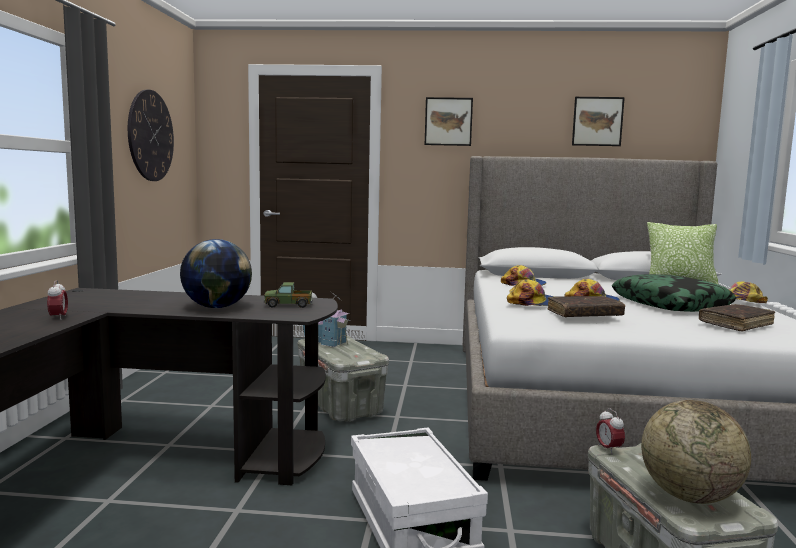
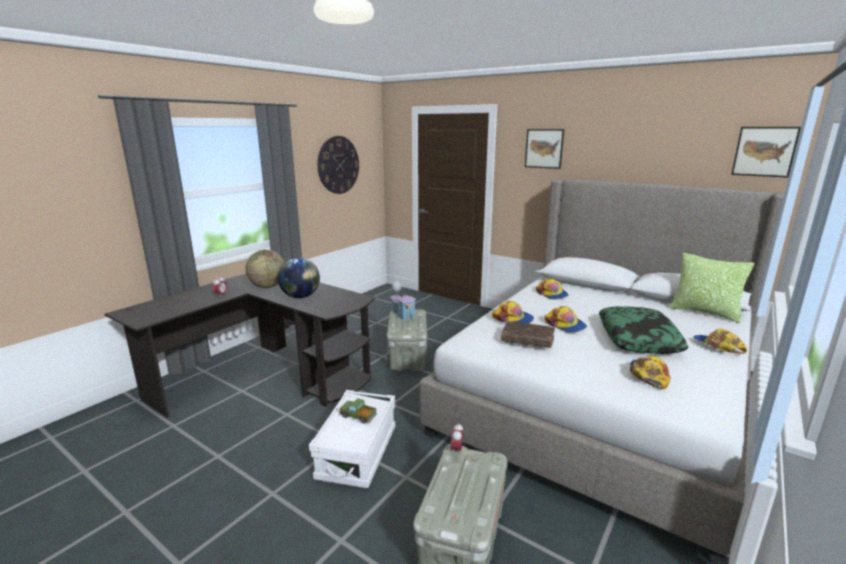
camera: 30 degrees right, 10 degrees up
toy truck [264,282,313,308] -> toy truck moved to [340,398,377,424]
picture [572,97,625,146] -> picture moved to [731,127,801,178]
globe [641,400,751,504] -> globe moved to [245,250,285,288]
brown book [699,304,775,331] -> cap [630,356,670,389]

